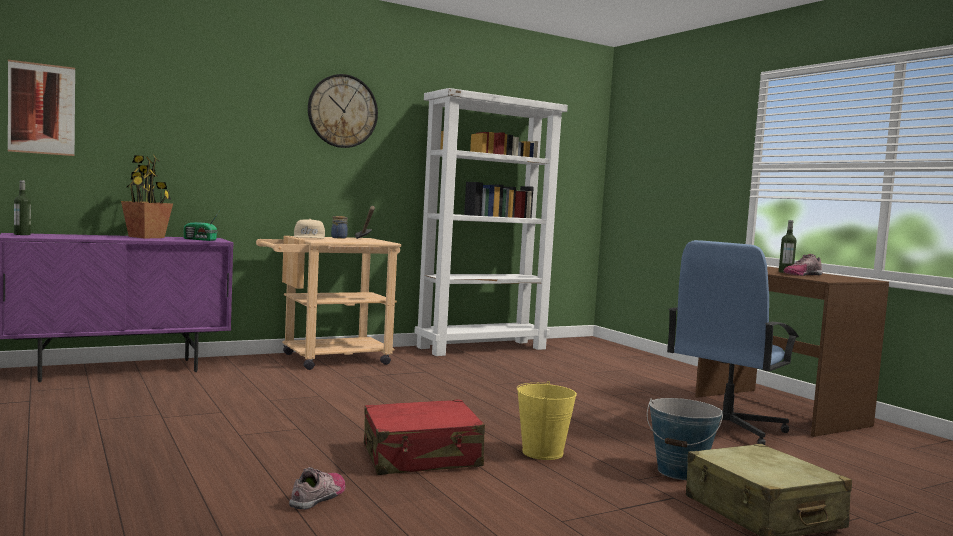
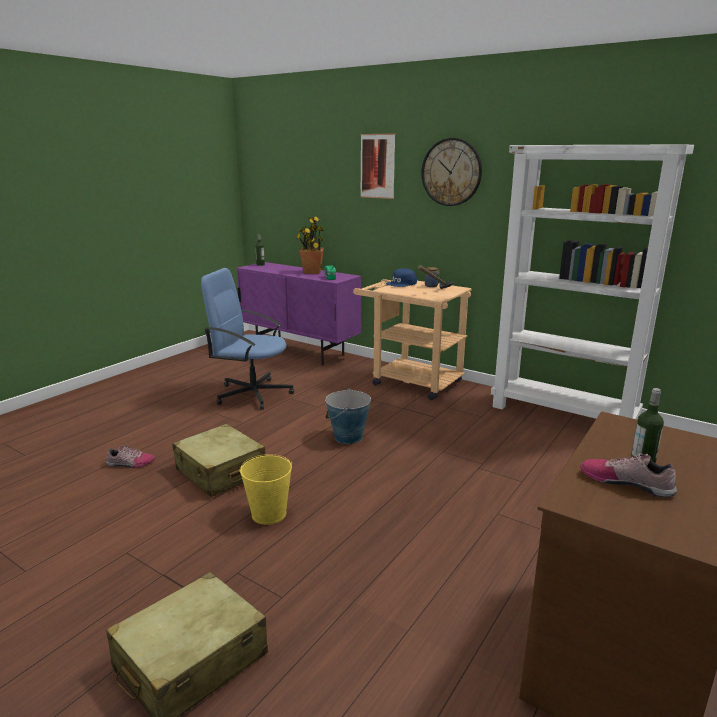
camera: 65 degrees right, 15 degrees up
picture [8,60,75,156] -> picture moved to [360,133,395,199]
beige cap [294,219,325,238] -> blue cap [386,268,417,287]
red suitcase [364,399,485,475] -> beige suitcase [172,424,265,497]
bucket [647,398,723,480] -> bucket moved to [325,388,371,444]
blue office chair [667,240,799,445] -> blue office chair moved to [201,268,294,410]

